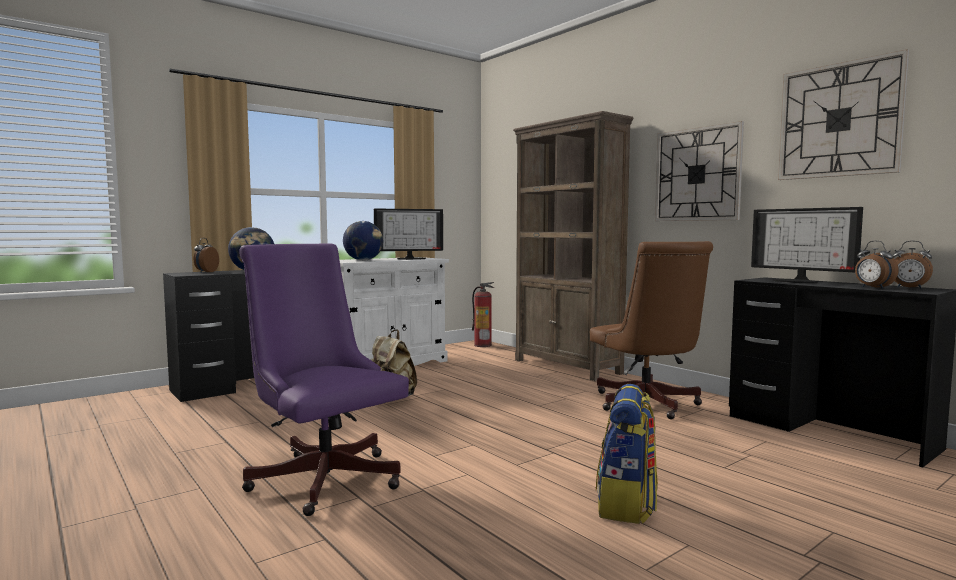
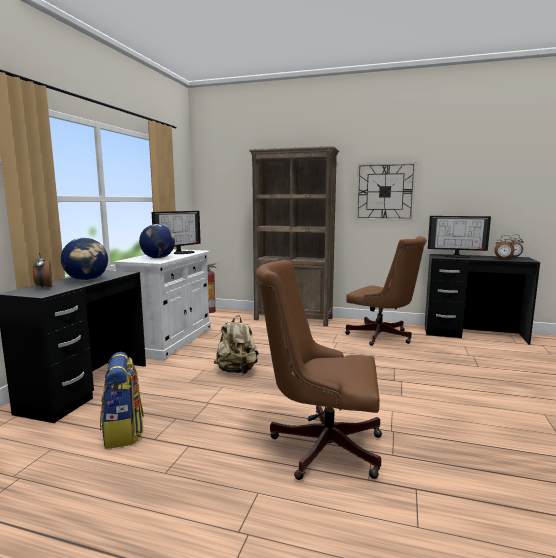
camera: 35 degrees left, 5 degrees up
purple office chair [239,244,409,516] -> brown office chair [256,260,382,480]
backpack [596,384,658,524] -> backpack moved to [100,352,144,449]
wall clock [778,49,909,180] -> none

